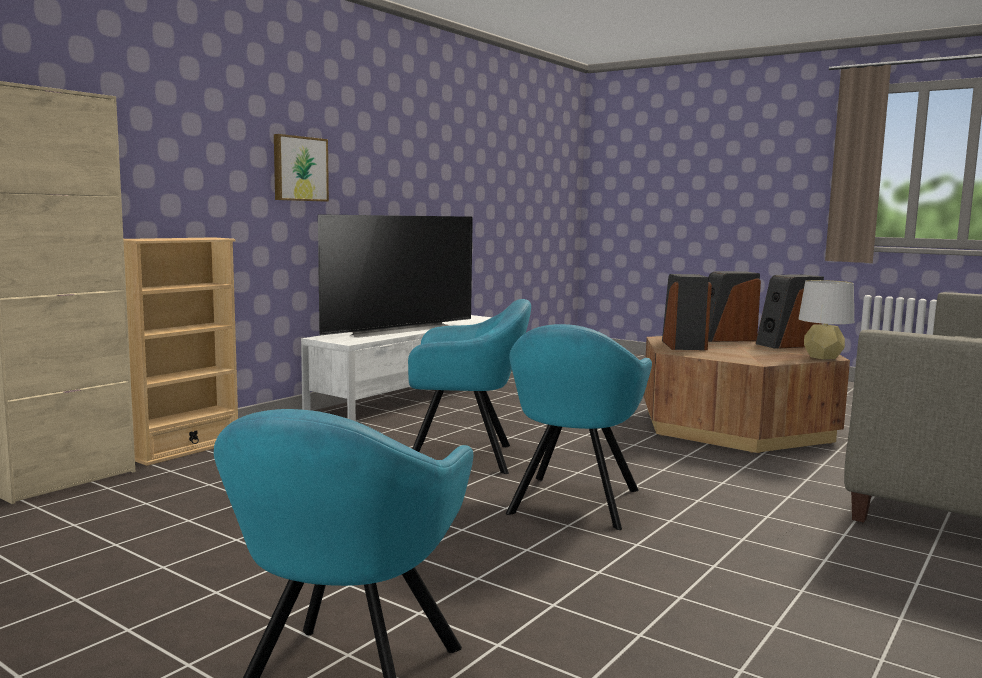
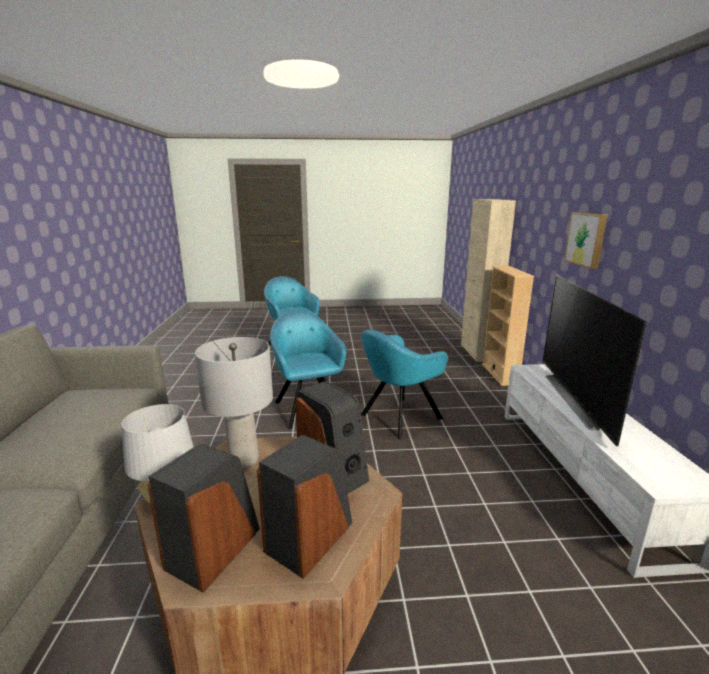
camera: 140 degrees right, 10 degrees up
none -> grey table lamp [195,337,273,469]

